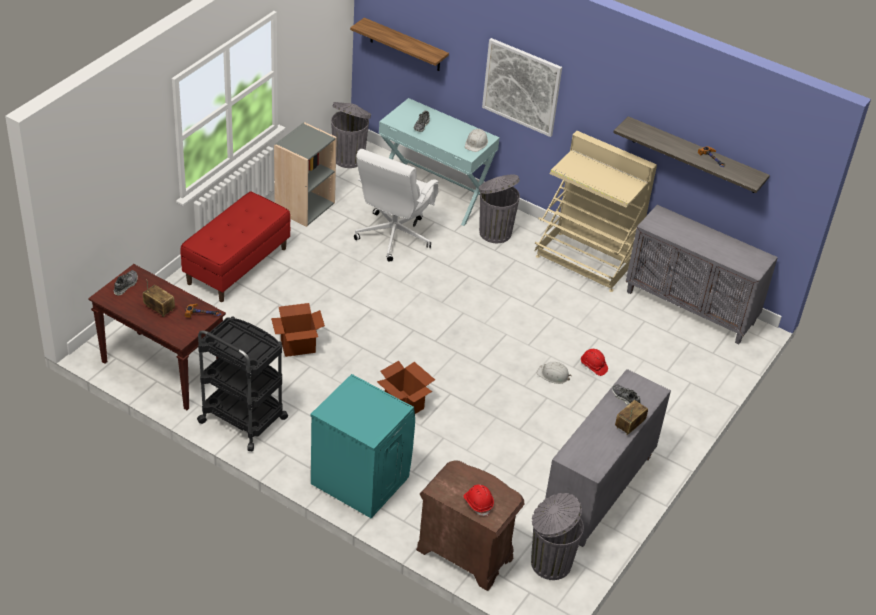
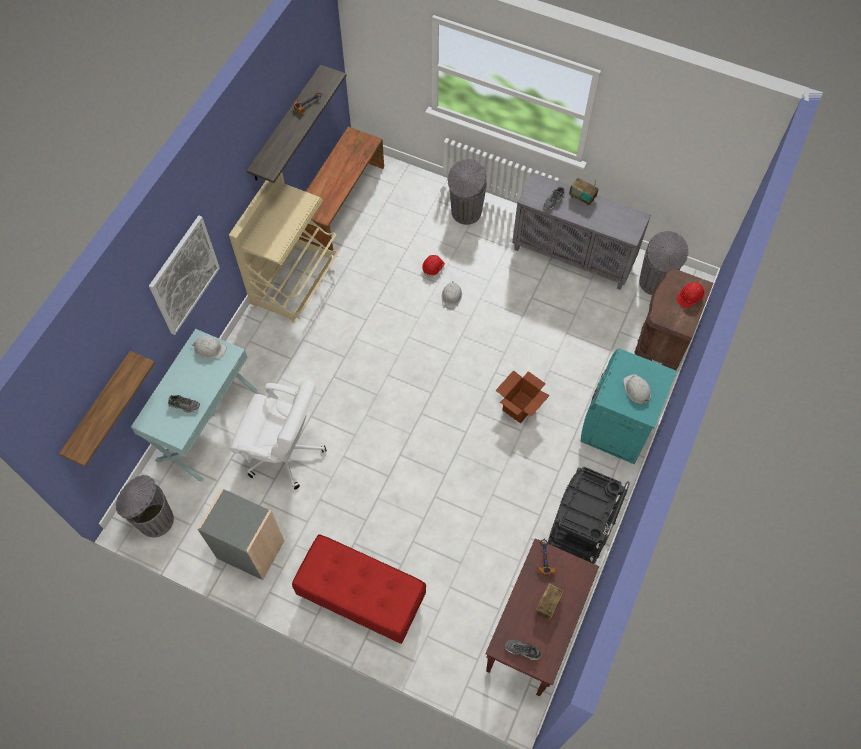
camera: 95 degrees left, 20 degrees up
cardboard box [271,303,325,357] -> none
grey trash can [479,174,520,243] -> grey trash can moved to [447,159,487,225]
grey cabinet [626,205,778,344] -> brown bench [296,127,384,251]
none -> white hard hat [623,374,651,404]

